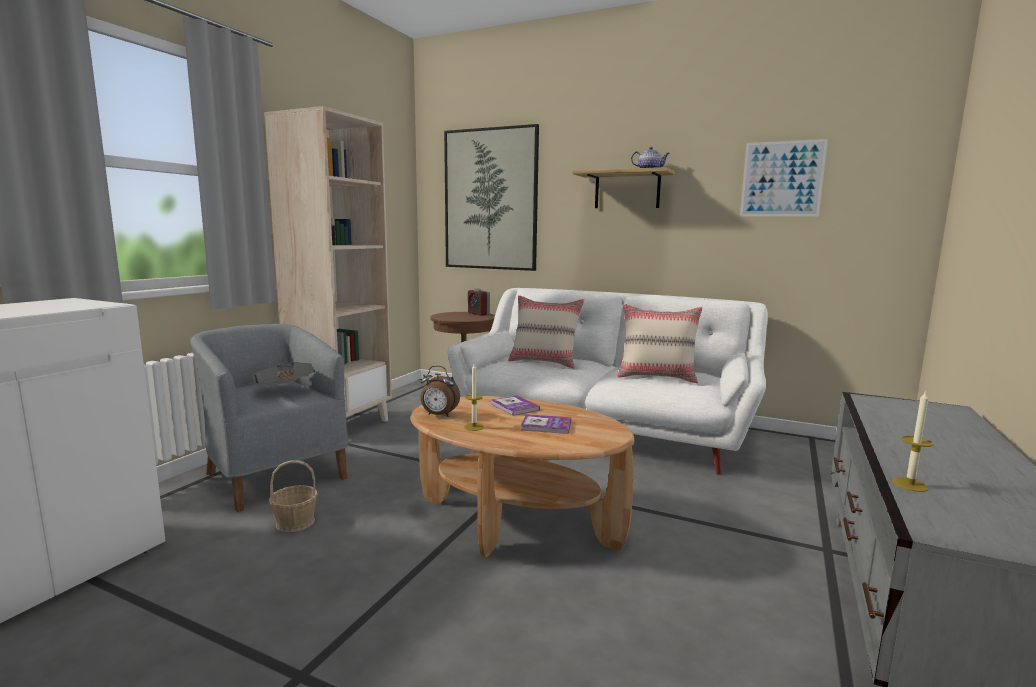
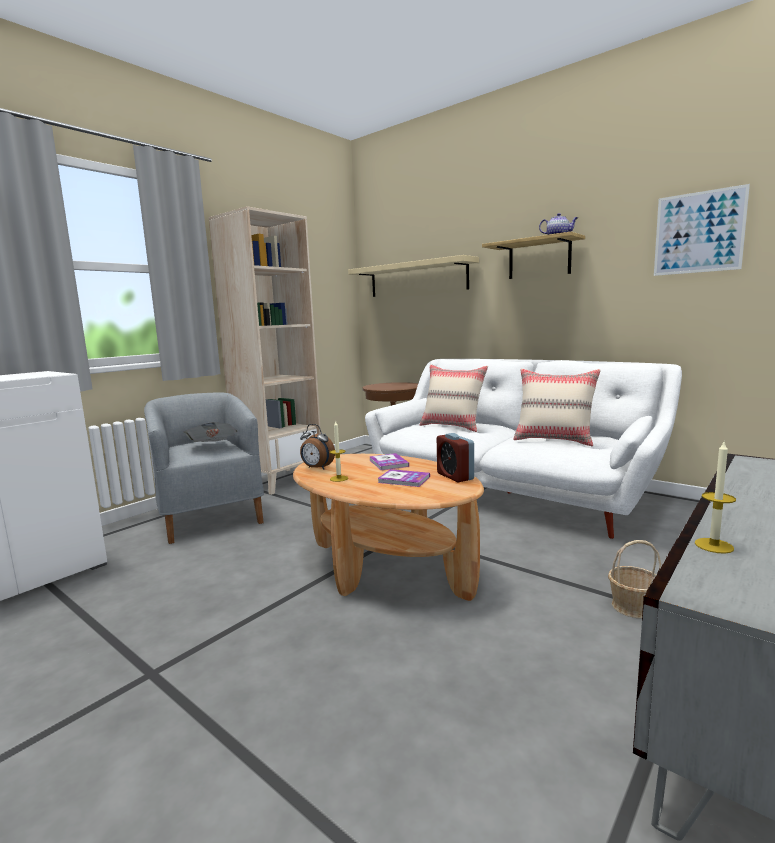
camera: 15 degrees right, 0 degrees up
basket [269,460,318,532] -> basket moved to [608,540,661,618]
picture [444,124,539,271] -> beige shelf [348,255,479,297]
alarm clock [468,288,490,316] -> alarm clock moved to [437,433,474,482]

